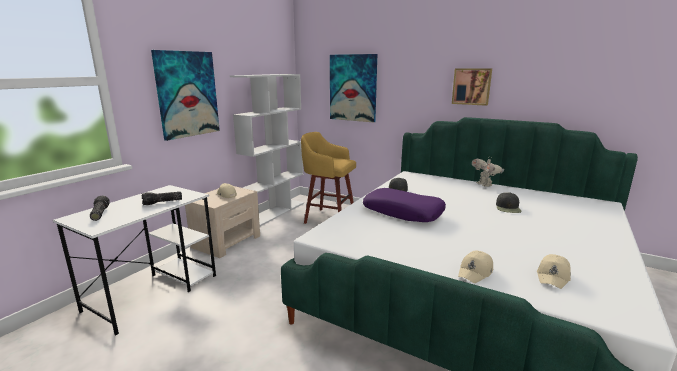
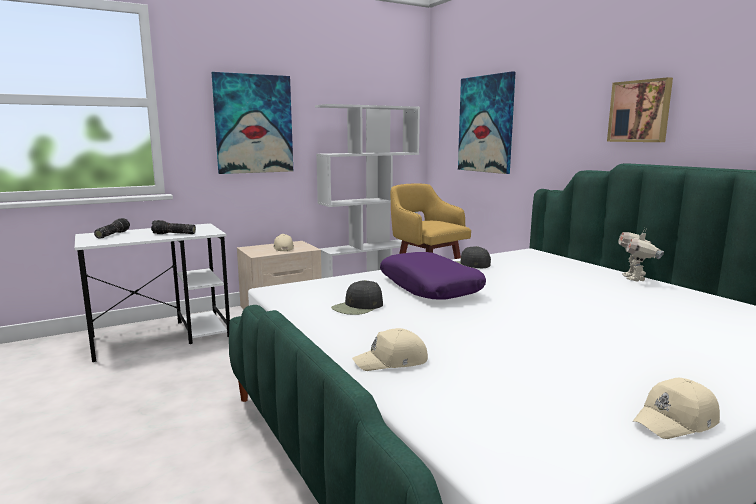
camera: 30 degrees right, 5 degrees down
black cap [496,192,522,213] -> black cap moved to [331,280,383,315]
beige cap [537,254,571,289] -> beige cap moved to [632,378,720,439]

